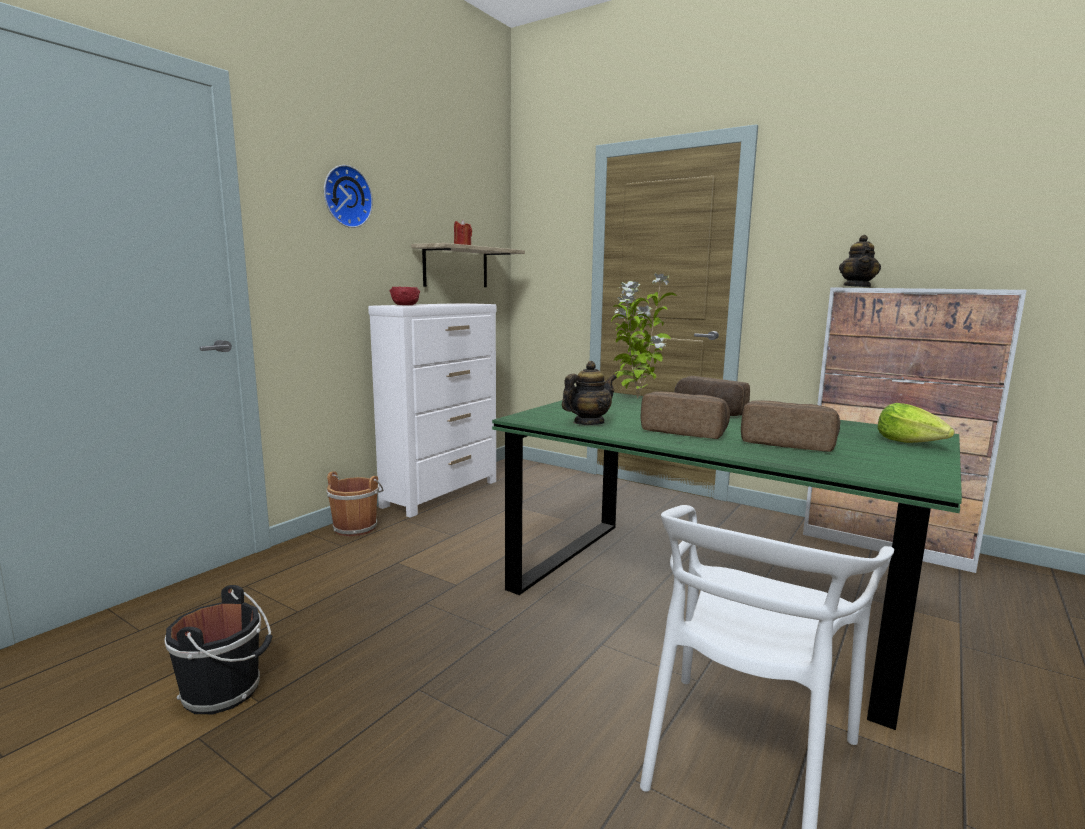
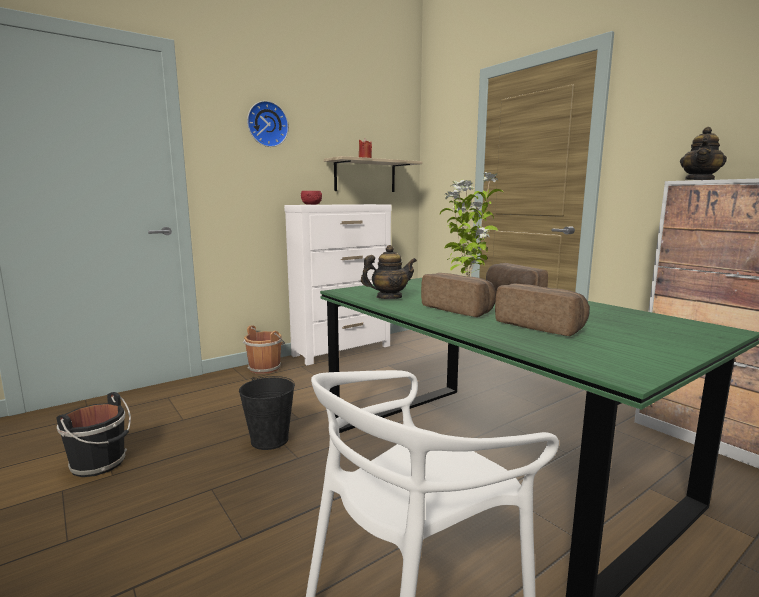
camera: 20 degrees right, 0 degrees up
lettuce [878,403,955,443] -> none
none -> black bucket [239,376,295,450]

